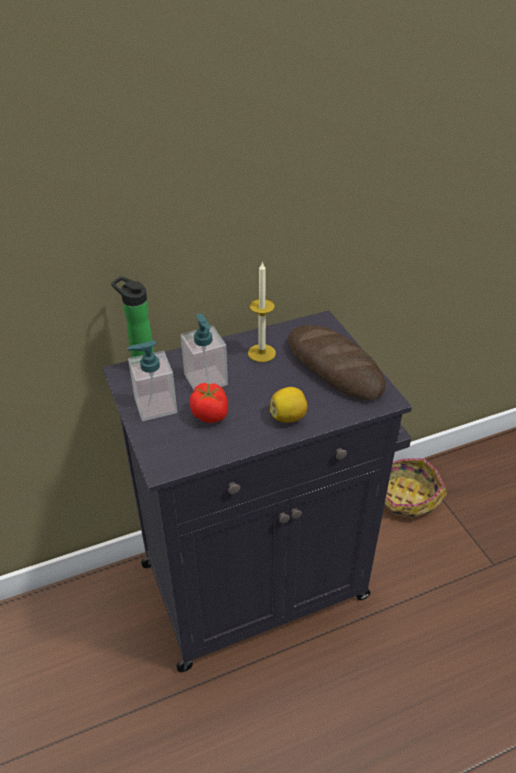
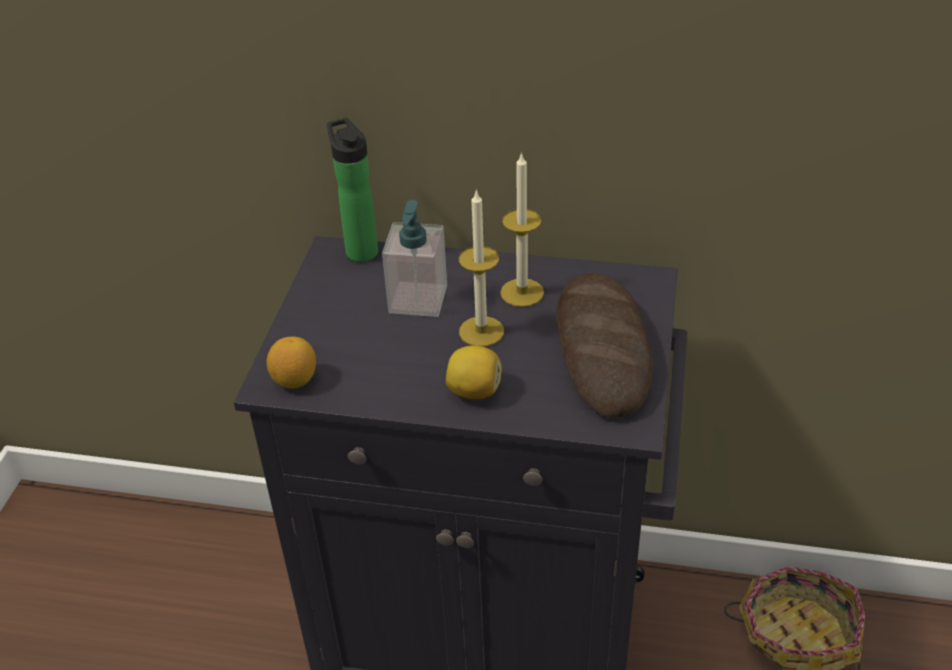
camera: 35 degrees right, 0 degrees up
soap dispenser [127,340,177,421] -> none
tomato [190,383,228,423] -> none
none -> lemon [267,337,316,389]
none -> candle [459,189,504,347]

